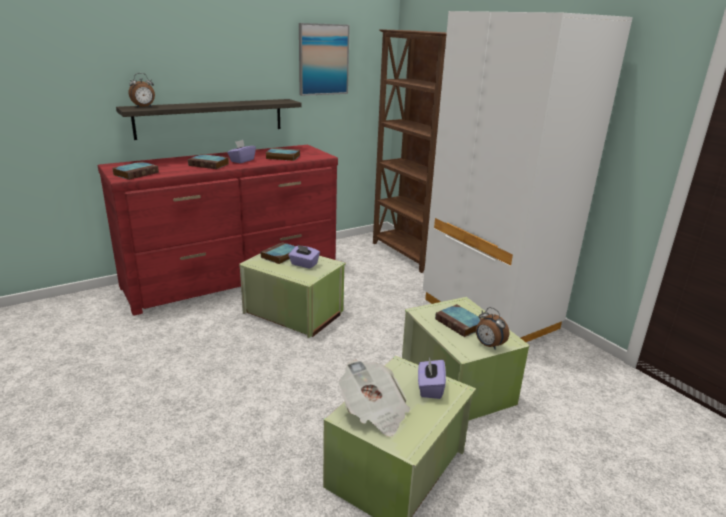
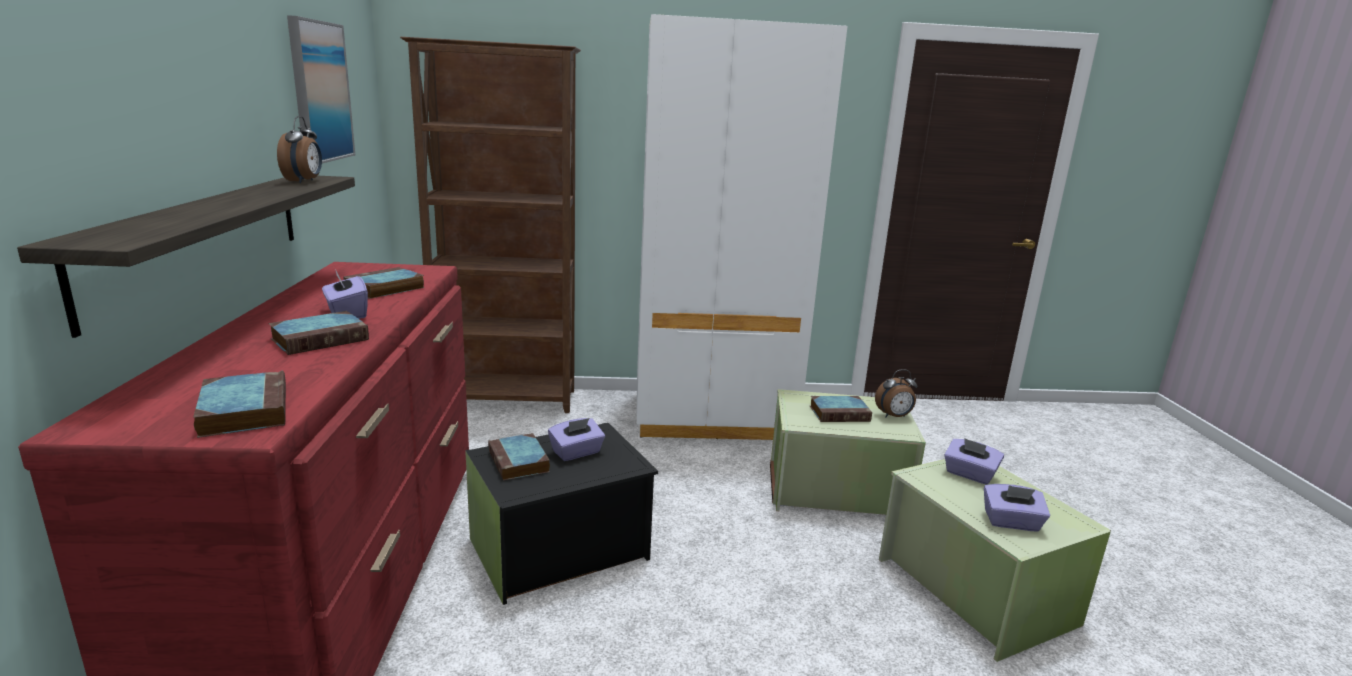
camera: 60 degrees left, 5 degrees down
alarm clock [129,73,155,108] -> alarm clock moved to [277,116,322,183]
green storage box [239,253,346,338] -> black storage box [465,423,658,605]
newspaper [339,360,410,437] -> purple tissue box [984,484,1050,532]

